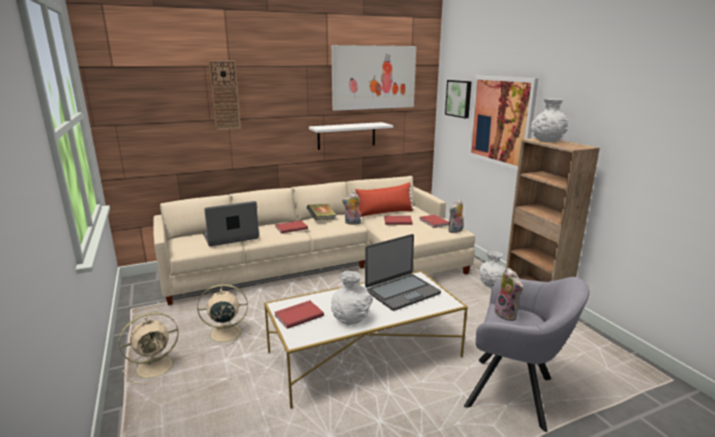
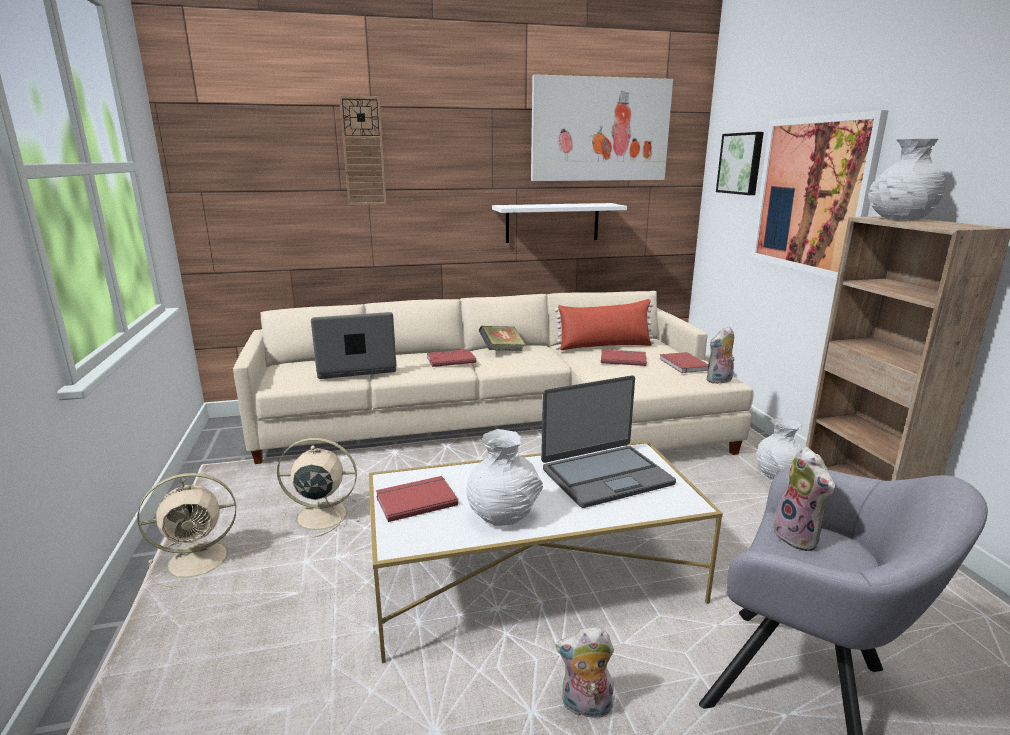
camera: 10 degrees right, 0 degrees up
plush toy [342,193,361,225] -> plush toy moved to [556,628,614,718]

